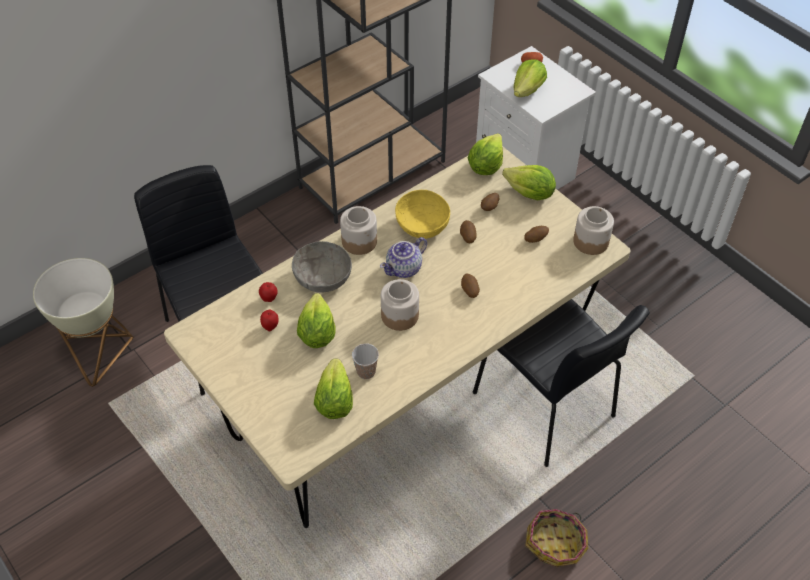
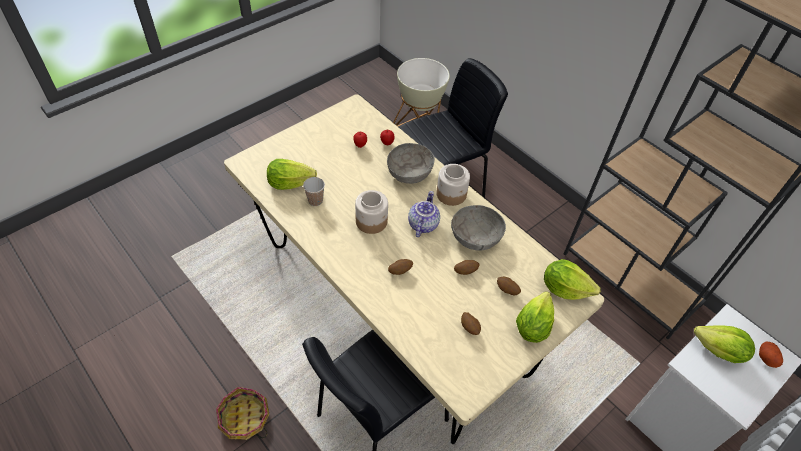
camera: 85 degrees right, 0 degrees up
lettuce [297,293,335,348] -> none
teapot [380,237,427,278] -> teapot turned 60 degrees clockwise [408,191,440,237]
yellow bowl [395,190,450,239] -> grey bowl [451,205,506,251]
jar [573,206,614,255] -> none

